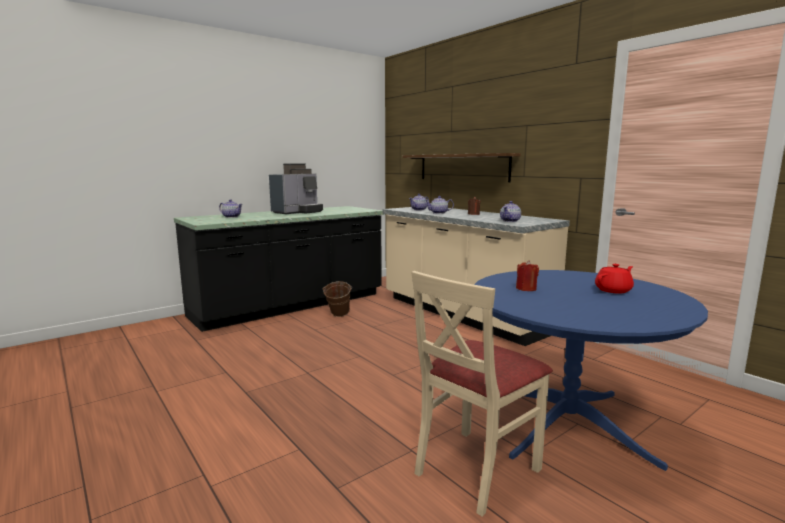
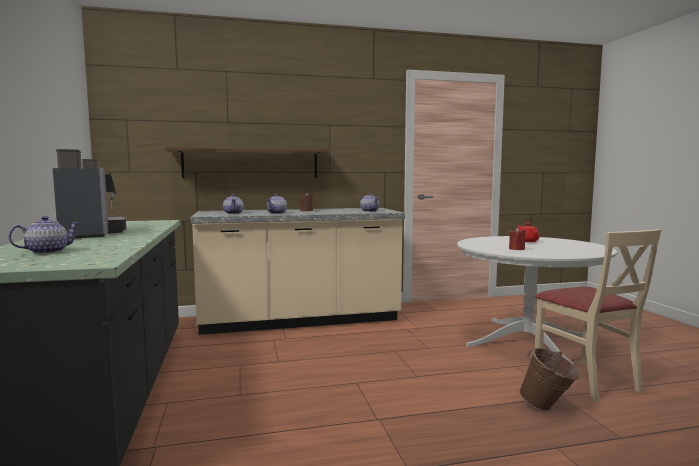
camera: 65 degrees left, 5 degrees down
brown bucket [323,281,352,317] -> brown bucket moved to [519,348,580,411]
blue dining table [474,270,708,471] -> white dining table [457,236,617,365]

